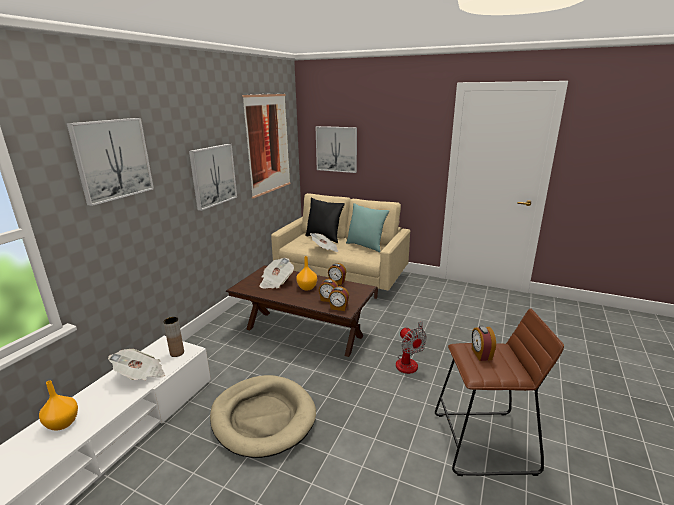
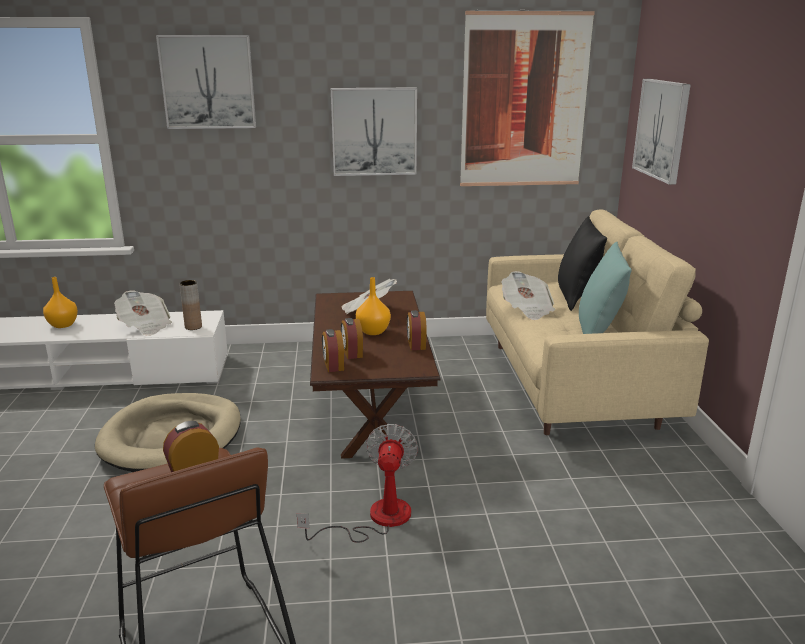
camera: 60 degrees right, 0 degrees up
fan [396,321,427,374] -> fan turned 150 degrees clockwise [297,424,418,543]

